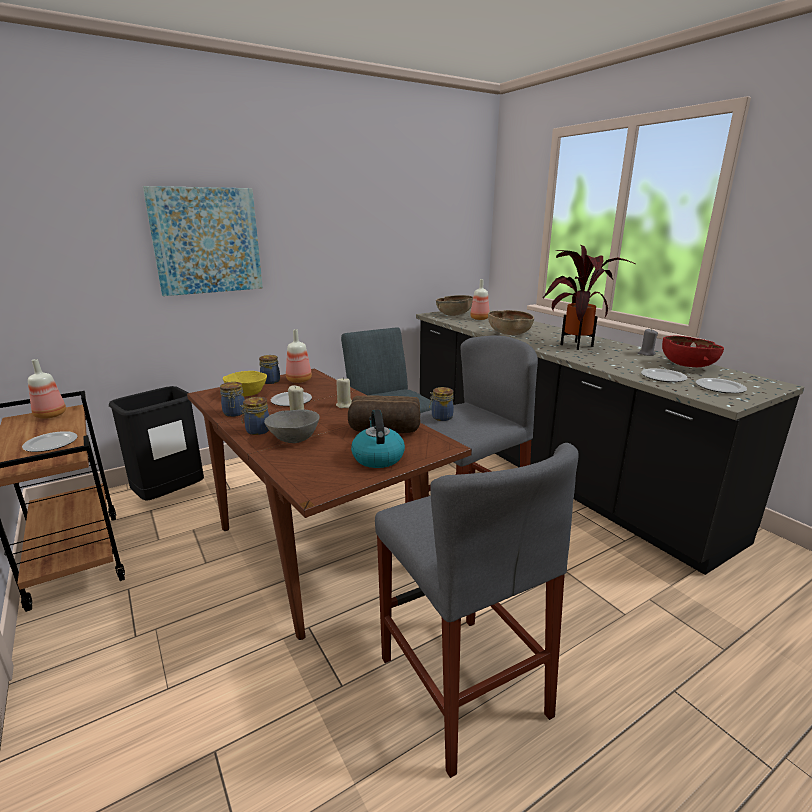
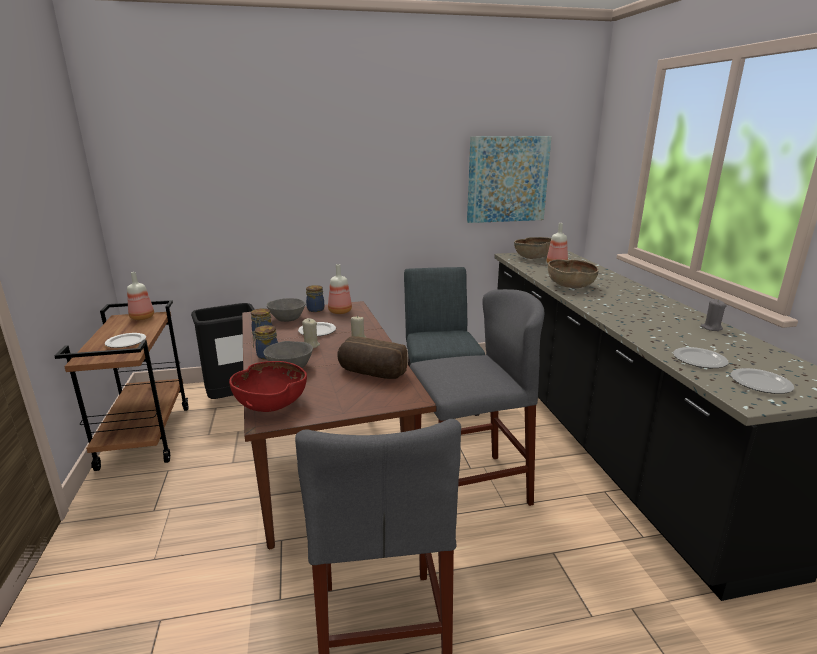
camera: 20 degrees right, 0 degrees up
picture [143,186,263,296] -> picture moved to [467,136,552,223]
yellow bowl [223,371,267,396] -> grey bowl [267,298,305,322]
kettle [351,410,405,468] -> none
jar [429,387,454,421] -> none
potted plant [543,245,637,350] -> none
red bowl [662,336,724,367] -> red bowl moved to [229,361,307,412]

